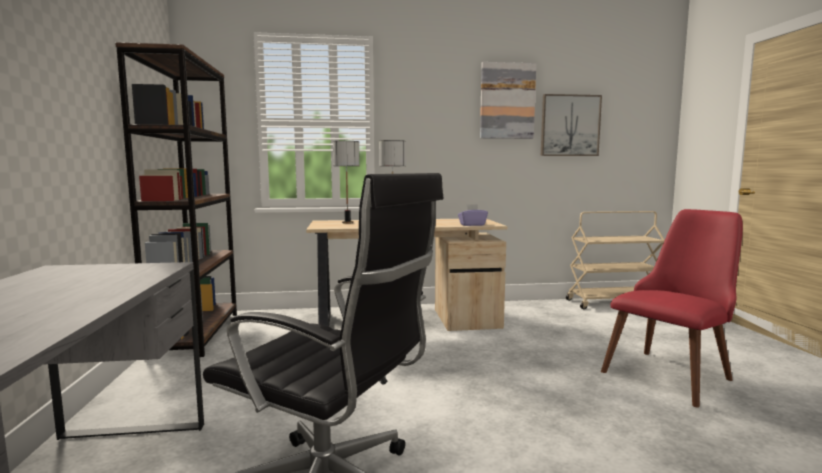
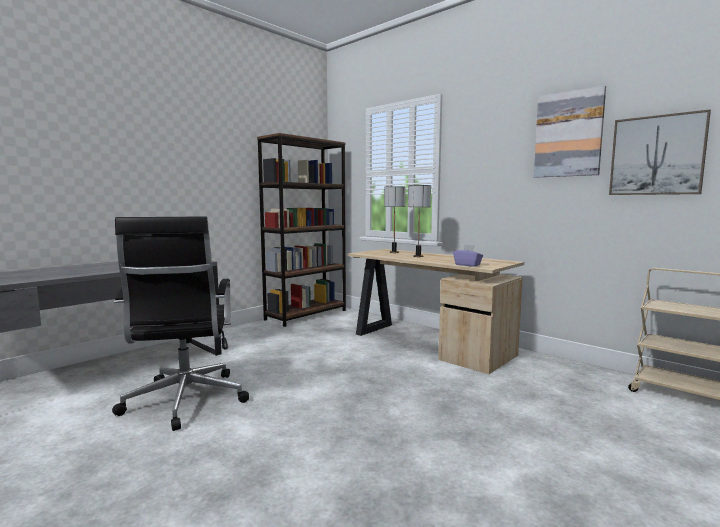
camera: 50 degrees right, 0 degrees up
red chair [601,209,743,408] -> none

